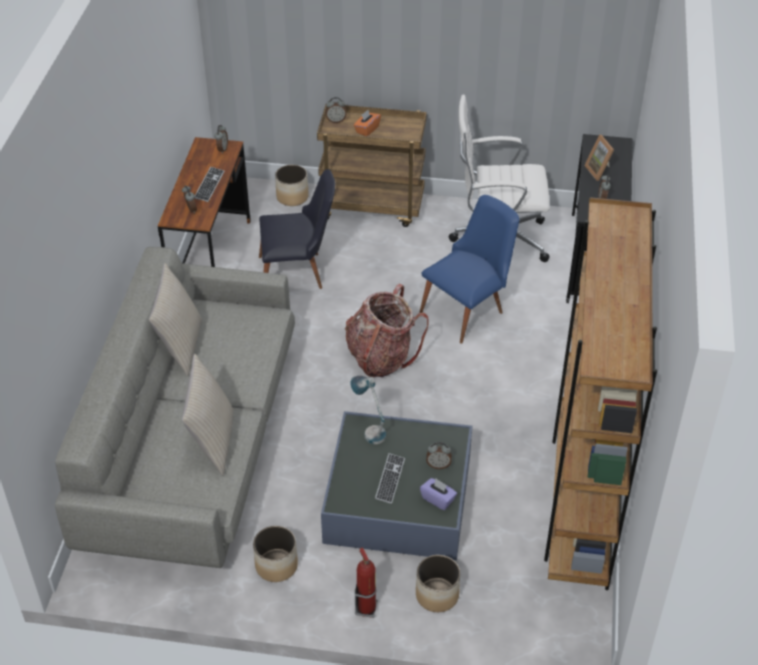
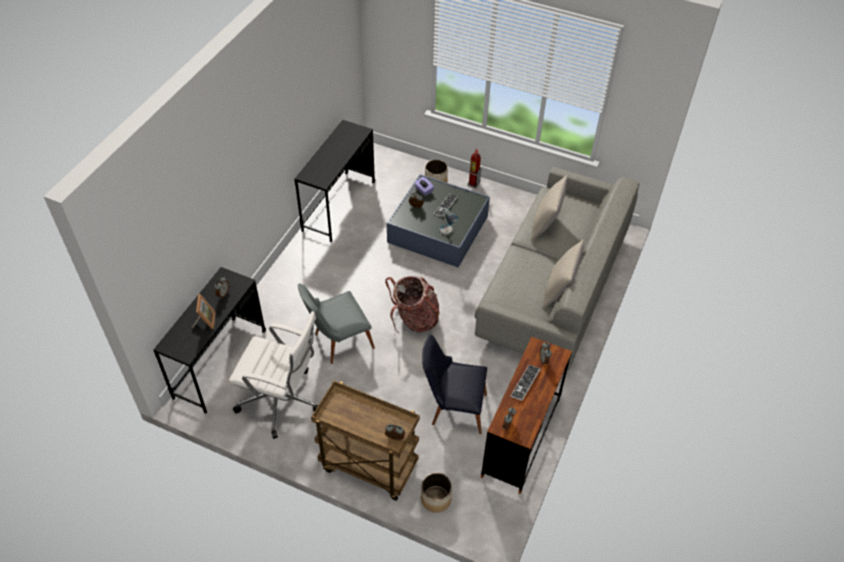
camera: 165 degrees left, 5 degrees up
planter [253,526,298,582] -> none
orange tissue box [354,109,381,136] -> none
blue chair [419,195,519,344] -> grey chair [298,283,375,364]
brown bookcase [544,197,657,590] -> black desk [294,120,375,242]

